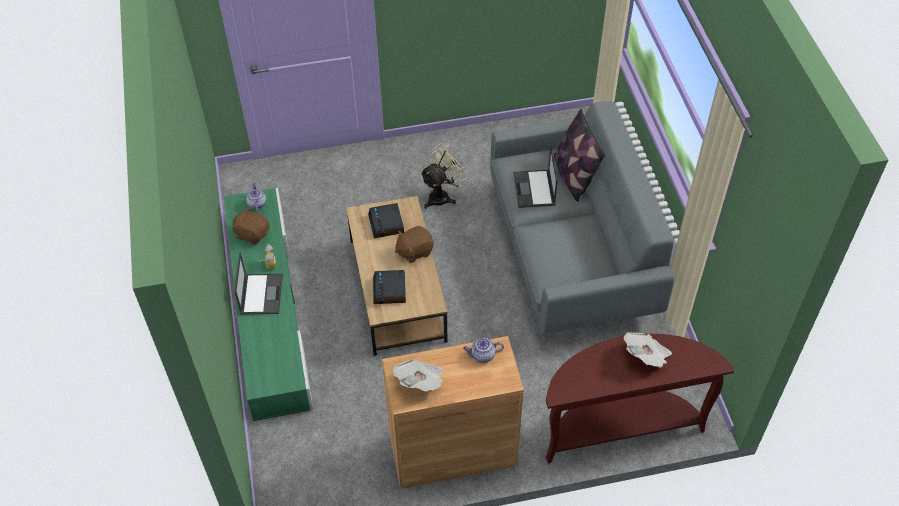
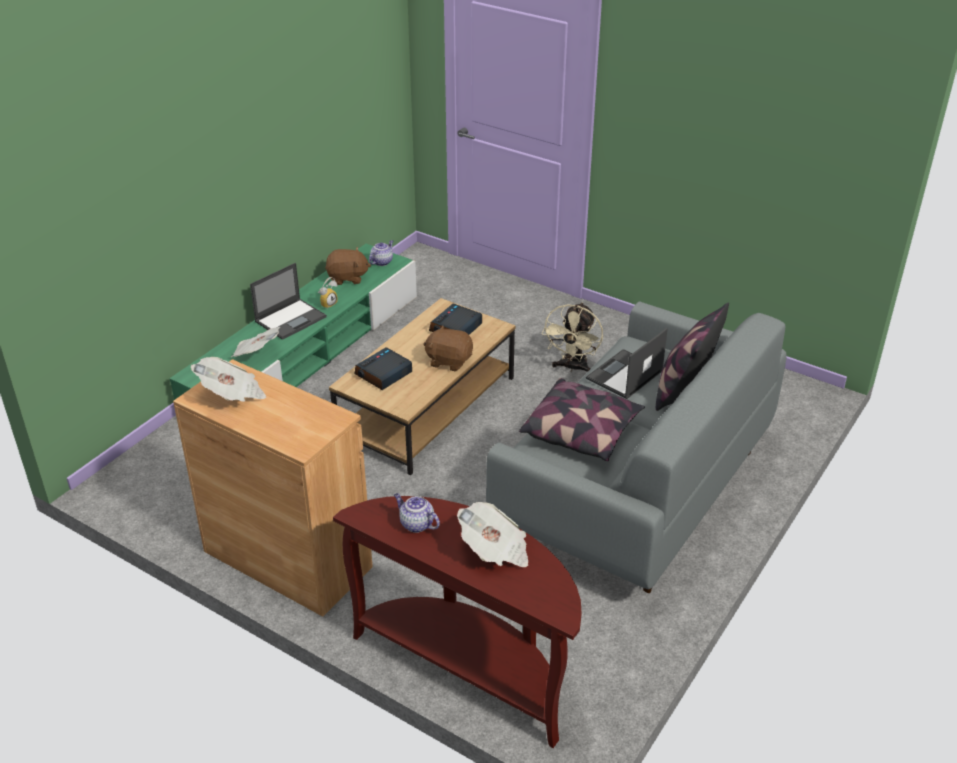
camera: 45 degrees right, 15 degrees down
brown plush toy [232,207,269,245] -> brown plush toy turned 105 degrees clockwise [325,247,371,285]
beige fan [420,143,469,209] -> beige fan turned 105 degrees clockwise [542,302,603,372]
teapot [463,338,504,363] -> teapot moved to [394,493,440,533]
none -> newspaper [231,327,280,357]
none -> pillow [519,378,645,461]

